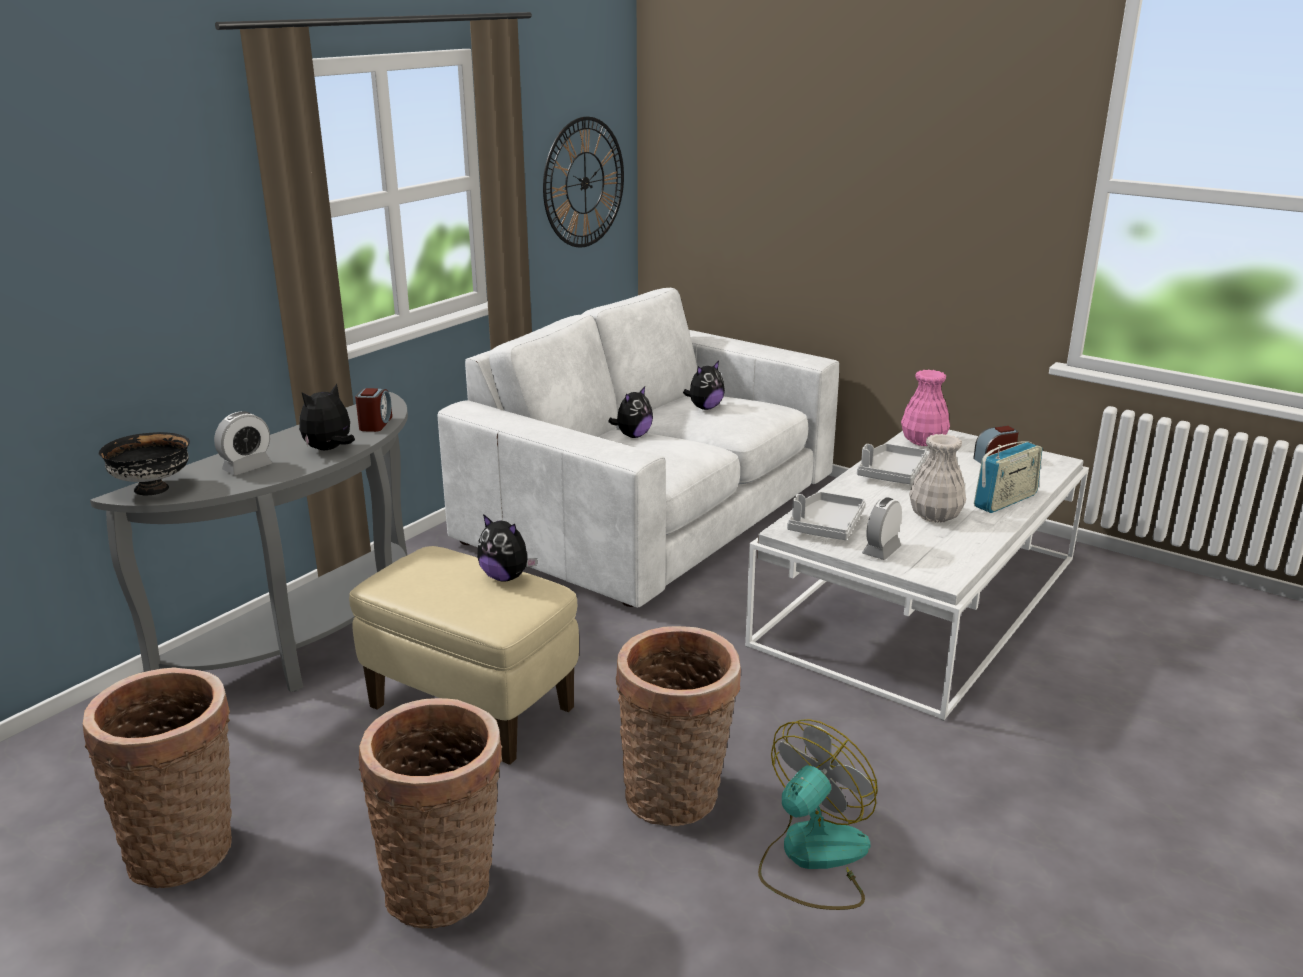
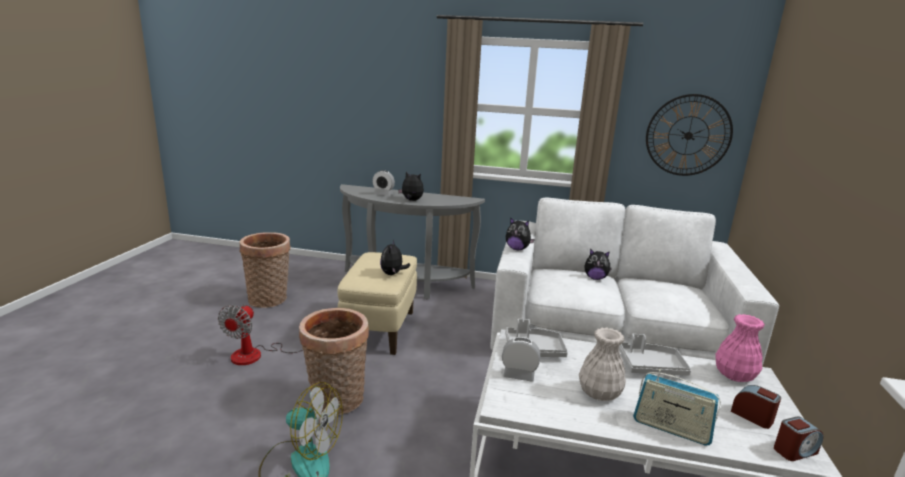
camera: 65 degrees right, 5 degrees down
black bowl [99,432,190,495] -> none
alarm clock [355,388,392,432] -> alarm clock moved to [774,416,824,461]
basket [359,698,502,929] -> fan [218,304,303,365]
plush toy [683,361,725,410] -> plush toy moved to [506,218,535,250]

